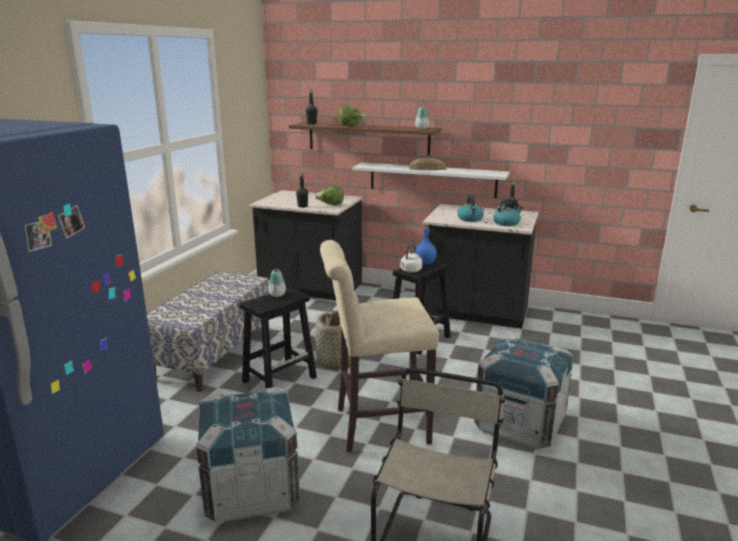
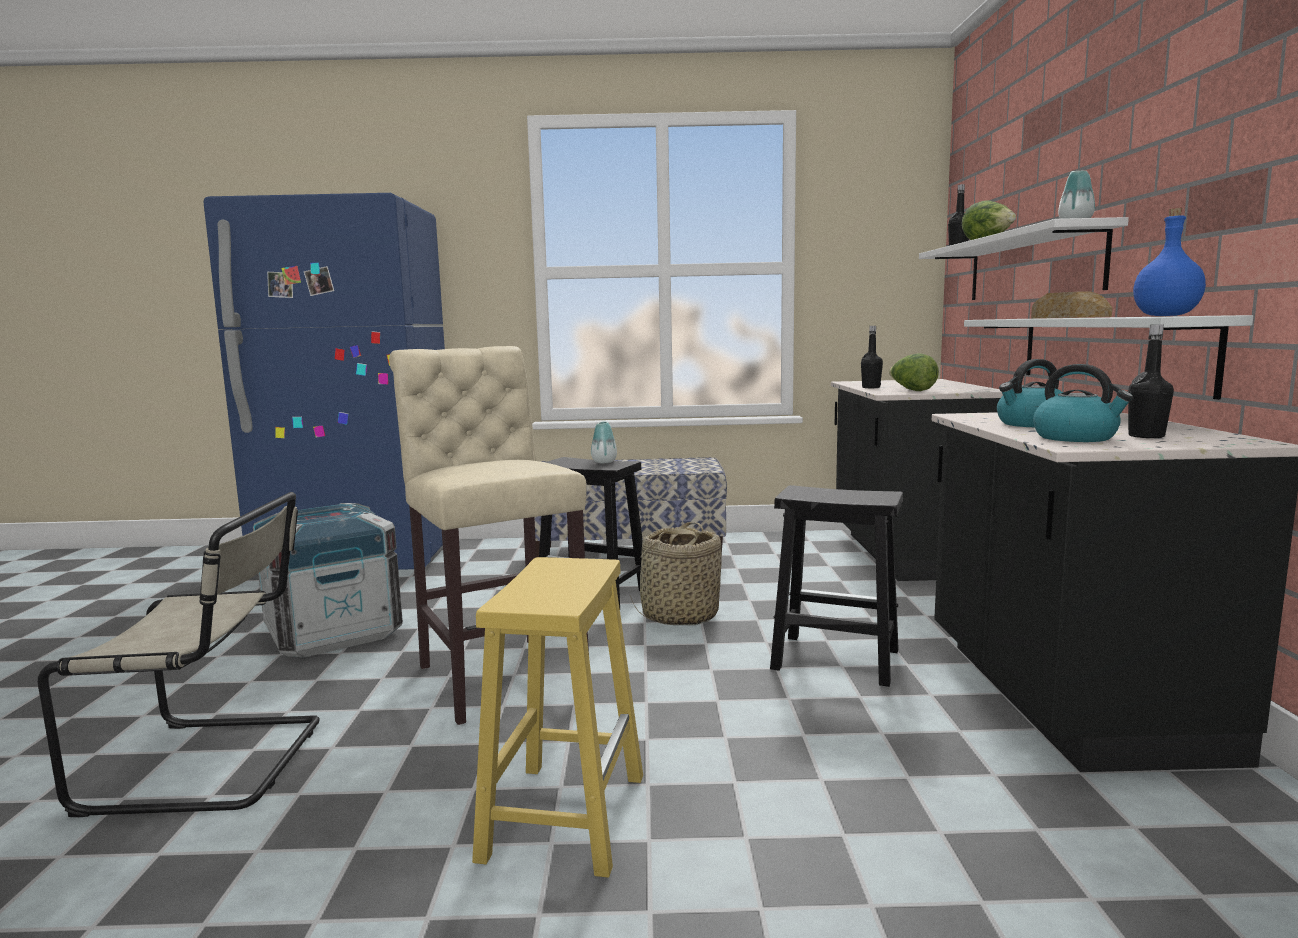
camera: 70 degrees right, 10 degrees down
brown shelf [289,122,441,156] -> white shelf [919,217,1129,300]
white kettle [400,244,422,272] -> none
blue bottle [416,226,437,265] -> blue bottle moved to [1133,208,1206,316]
crate [474,336,574,449] -> yellow stool [472,557,643,878]

